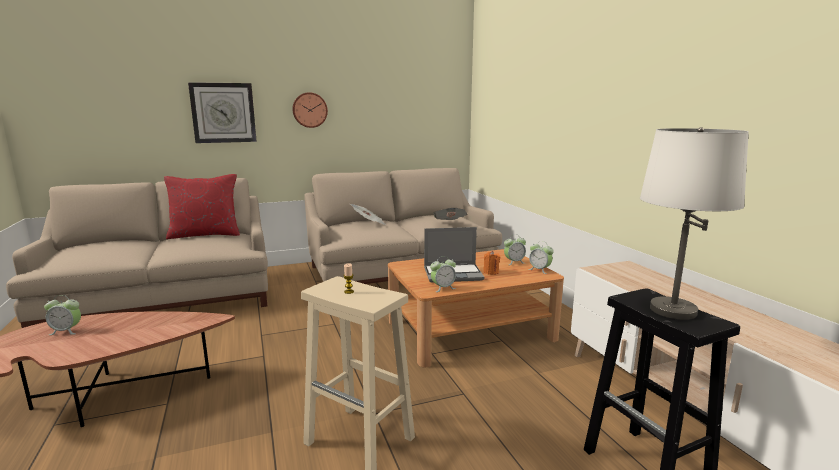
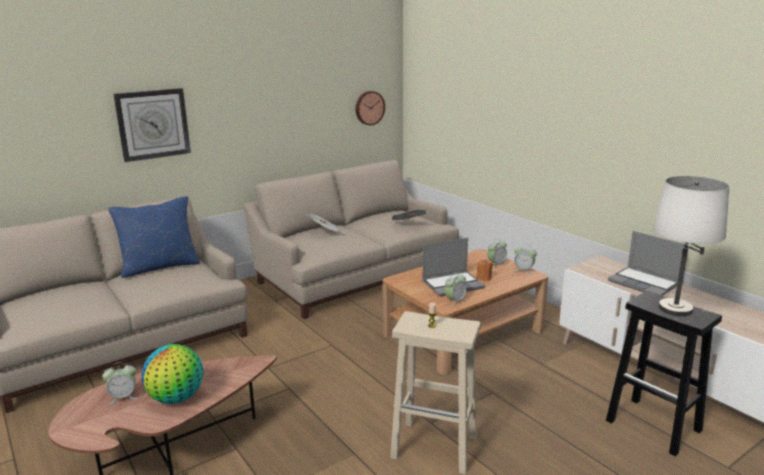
camera: 15 degrees left, 5 degrees up
red pillow [164,174,240,239] -> blue pillow [108,196,200,278]
wall clock [292,92,328,128] -> wall clock moved to [356,91,385,125]
none -> globe [142,344,203,404]
none -> laptop [608,231,685,296]

